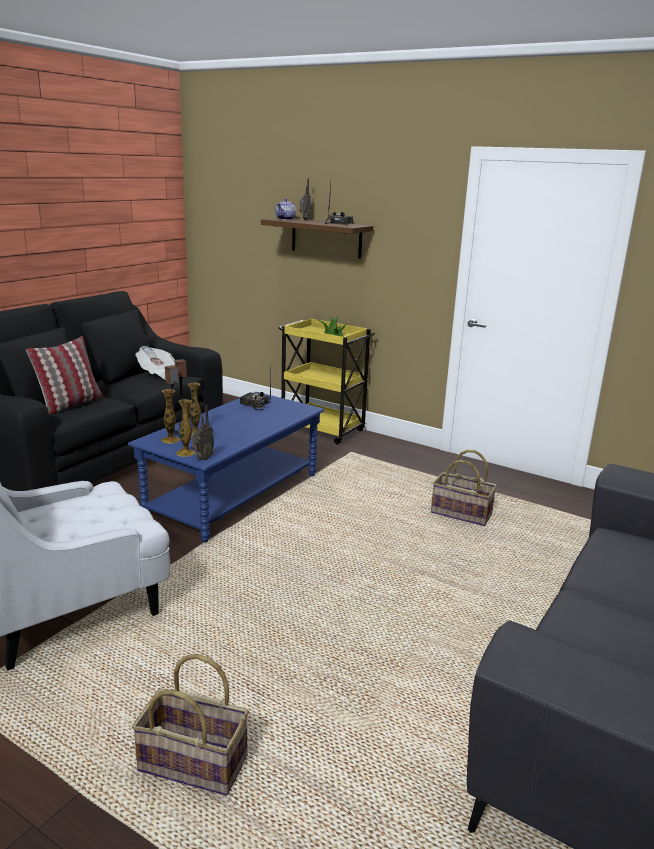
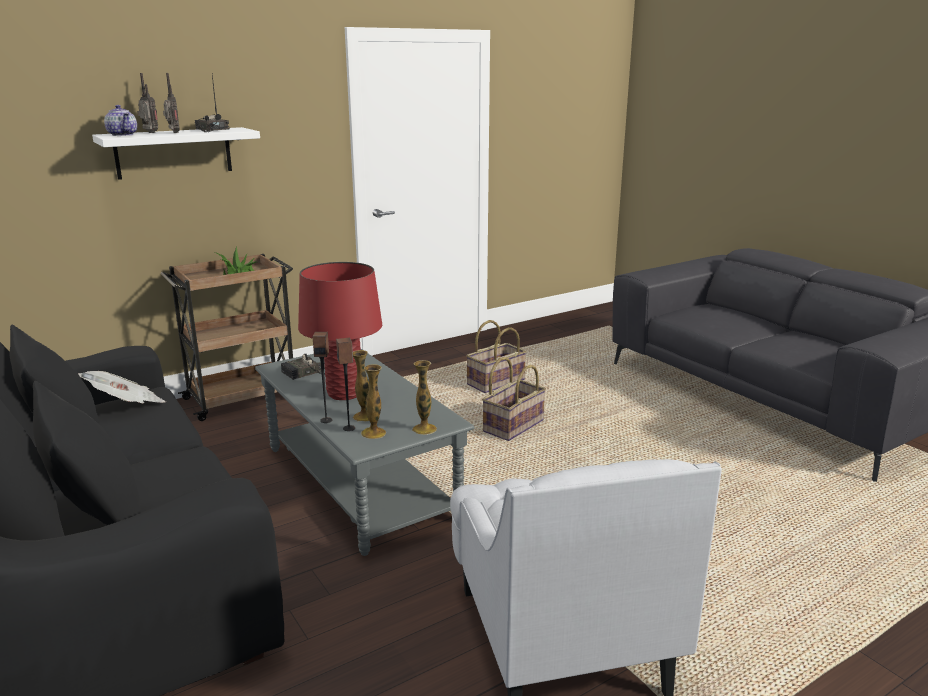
camera: 65 degrees left, 0 degrees up
pillow [26,336,103,415] -> none
blue coffee table [128,392,324,542] -> grey coffee table [255,348,475,556]
basket [132,654,249,796] -> basket moved to [482,357,546,441]
radio [191,405,214,460] -> radio moved to [163,73,180,133]
brown shelf [261,218,373,258] -> white shelf [92,127,260,180]
yellow cart [278,318,375,444] -> brown cart [161,254,293,421]
none -> red table lamp [298,262,382,400]

